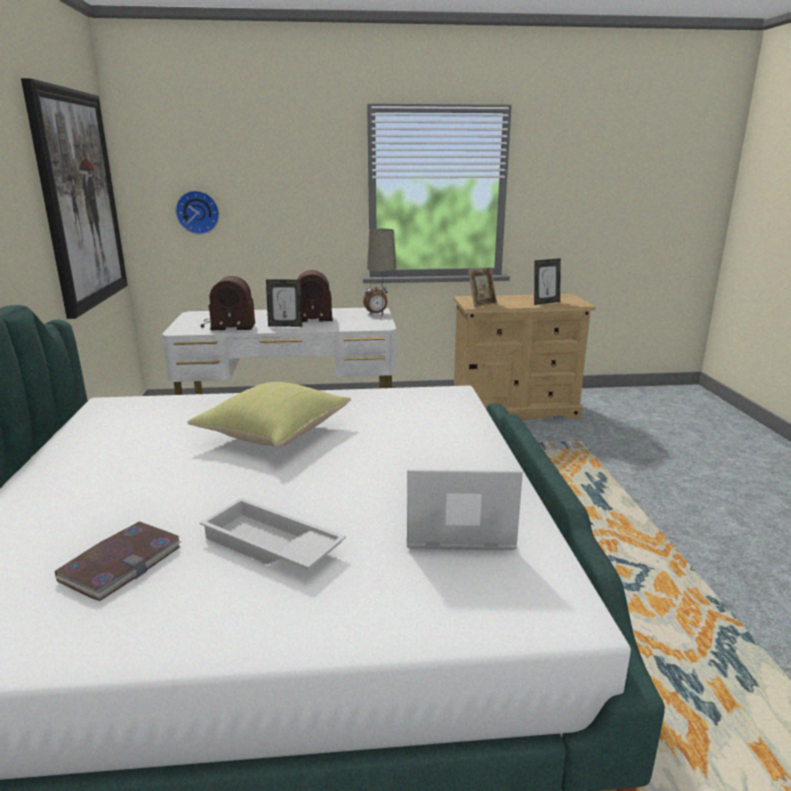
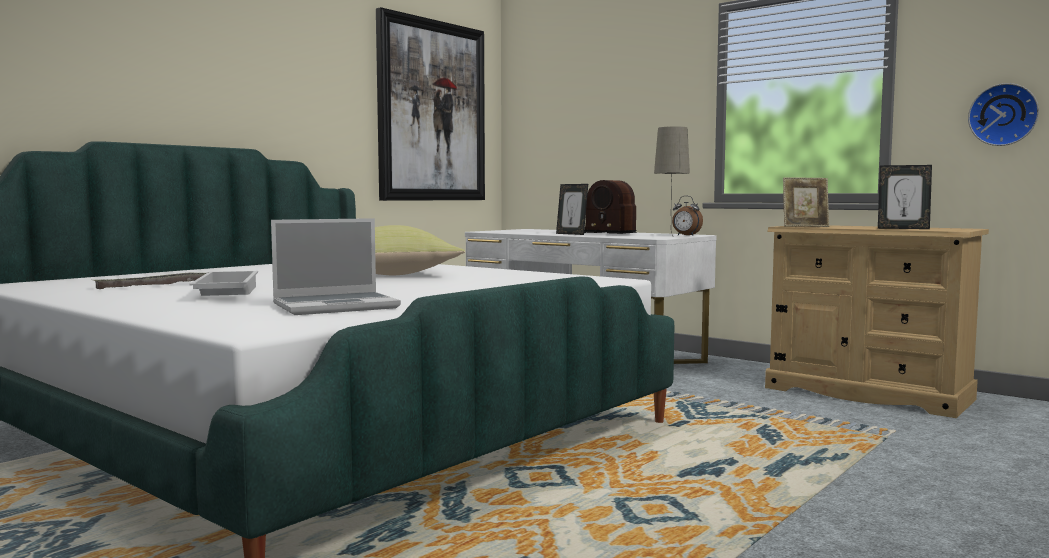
camera: 45 degrees right, 15 degrees down
book [54,521,181,601] -> tray [94,273,206,289]
wall clock [176,190,219,235] -> wall clock moved to [968,83,1039,146]
radio [200,276,255,330] -> none
laptop [407,469,523,550] -> laptop turned 105 degrees clockwise [271,218,401,315]

